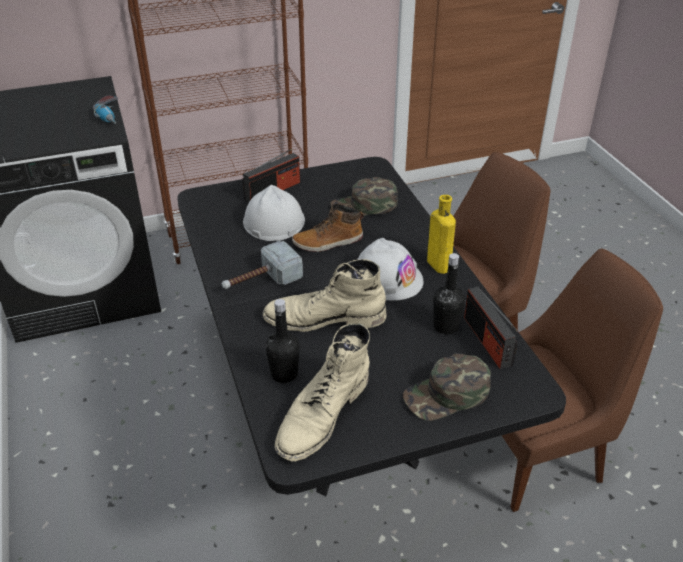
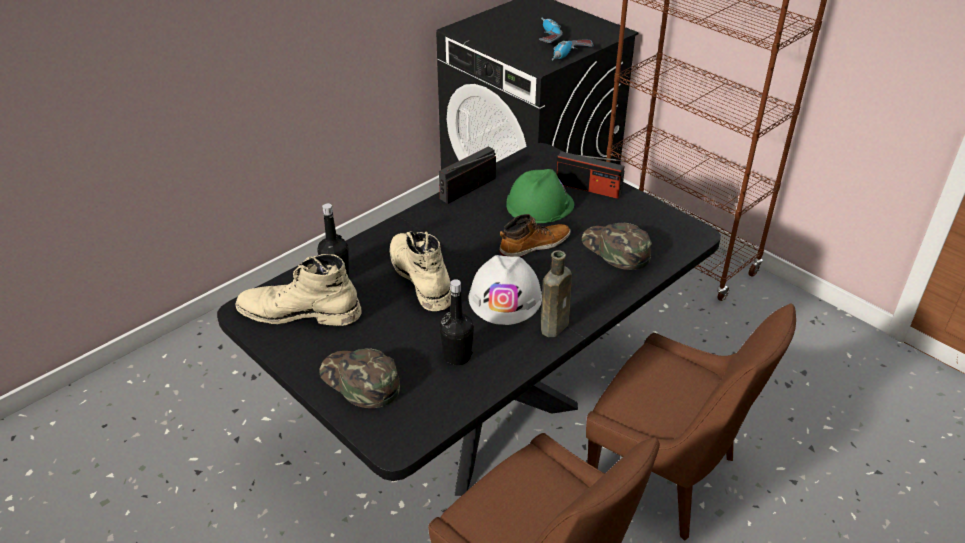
camera: 65 degrees right, 0 degrees up
hammer [221,241,303,289] -> none
white hard hat [243,185,305,241] -> green hard hat [507,169,574,223]
boot [292,204,364,252] -> boot turned 105 degrees clockwise [499,214,571,257]
yellow bottle [427,195,456,274] -> brown bottle [541,250,572,337]
radio [464,287,519,369] -> radio moved to [439,147,496,204]
none -> power drill [539,17,563,43]

